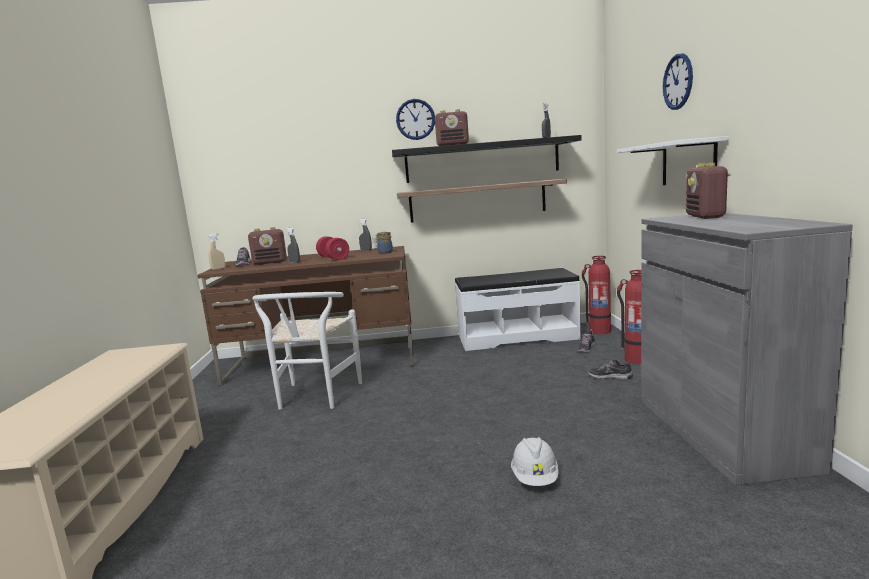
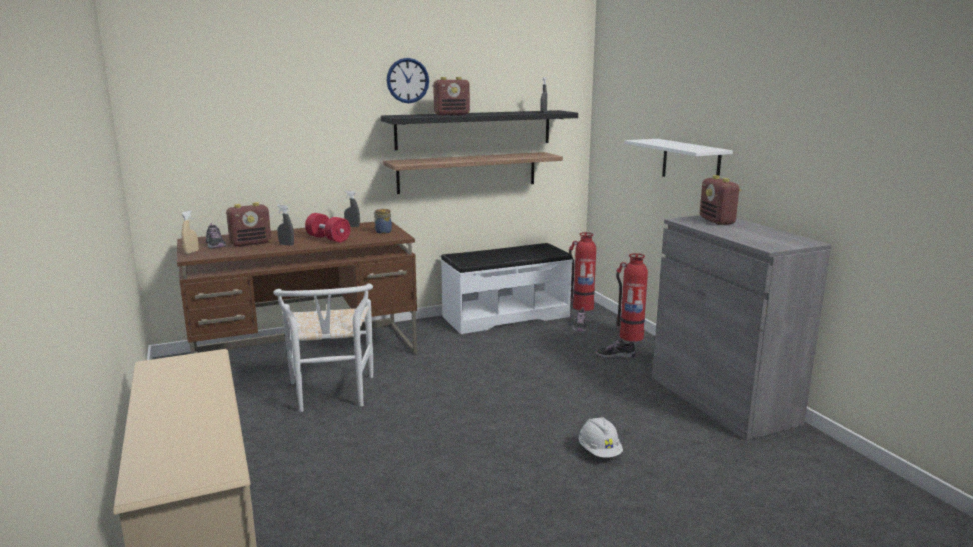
camera: 20 degrees left, 5 degrees up
wall clock [663,53,693,110] -> none

